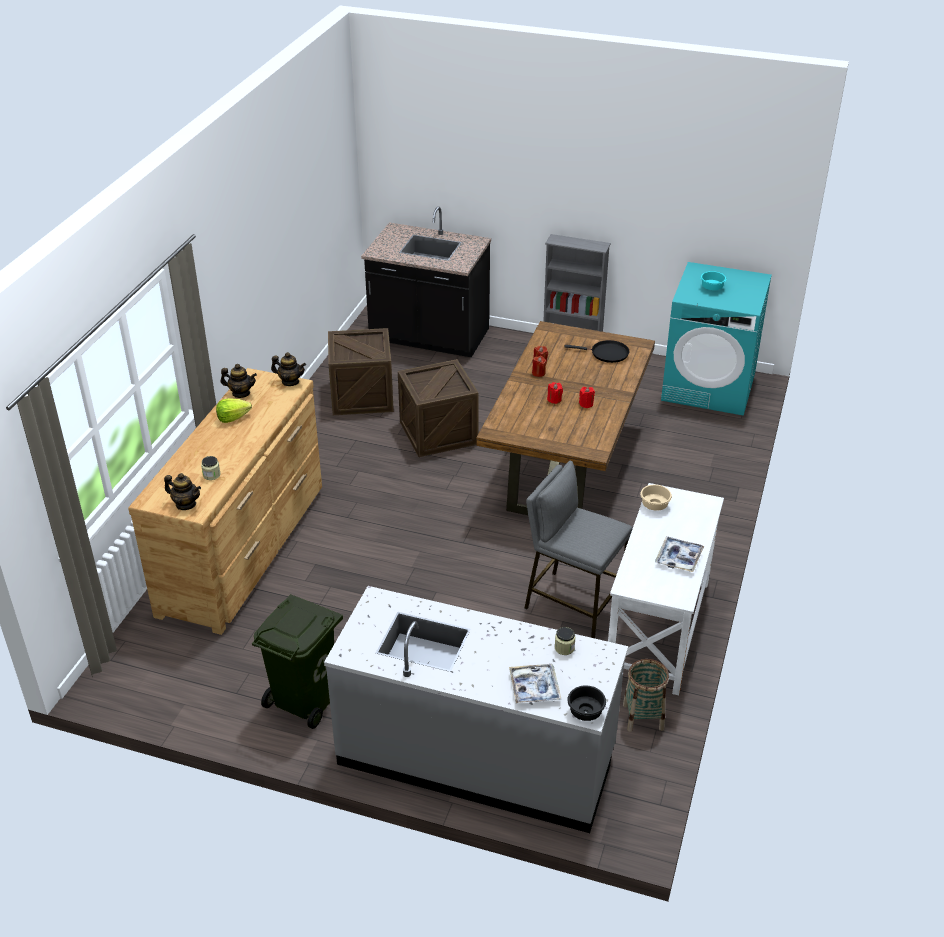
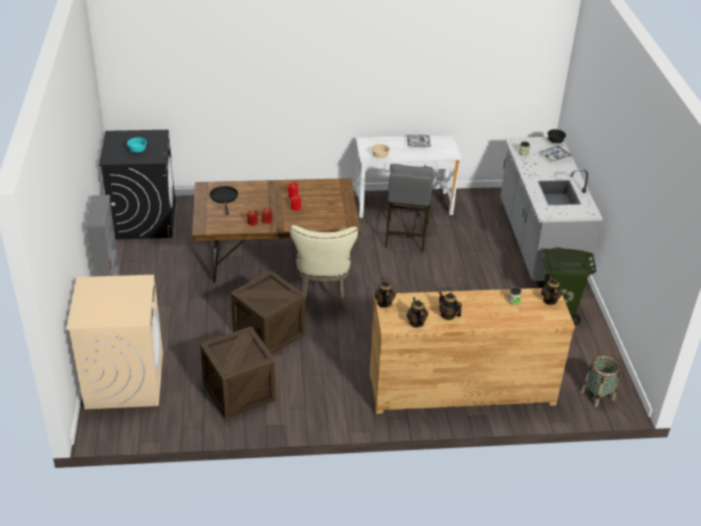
camera: 115 degrees left, 0 degrees up
lettuce [216,398,252,423] -> teapot [439,291,462,320]
black counter [361,207,491,357] -> beige washing machine [66,275,163,409]
basket [623,659,669,732] -> basket moved to [581,355,620,407]
turquoise washing machine [661,262,772,416] -> black washing machine [99,130,175,239]
none -> beige chair [290,225,358,310]

